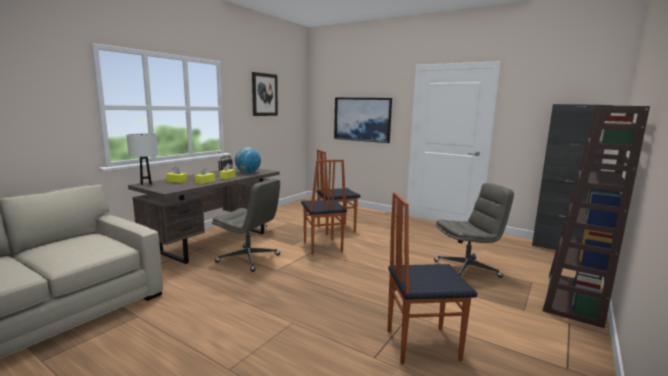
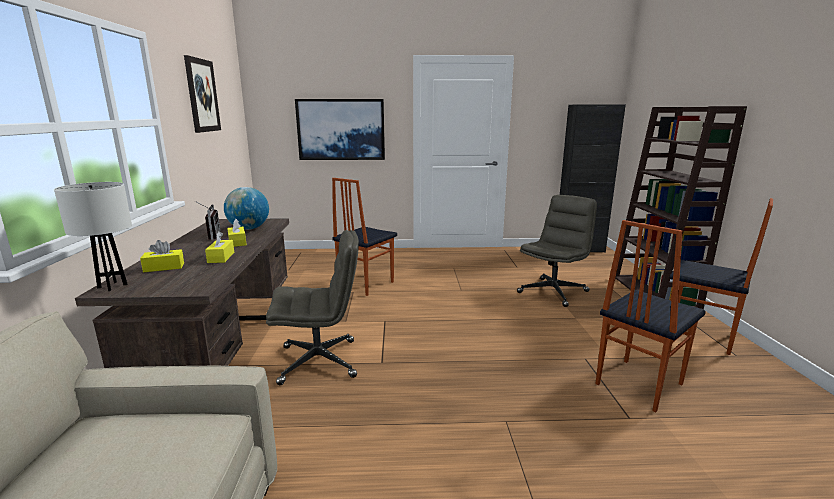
camera: 35 degrees left, 5 degrees up
chair [301,159,347,255] -> chair moved to [670,198,773,355]

